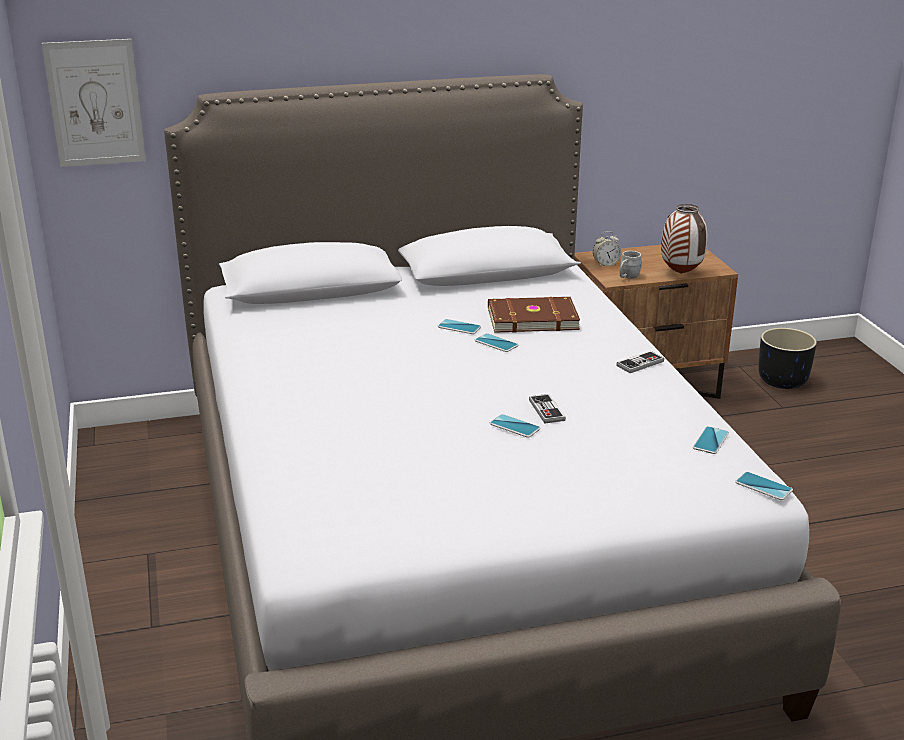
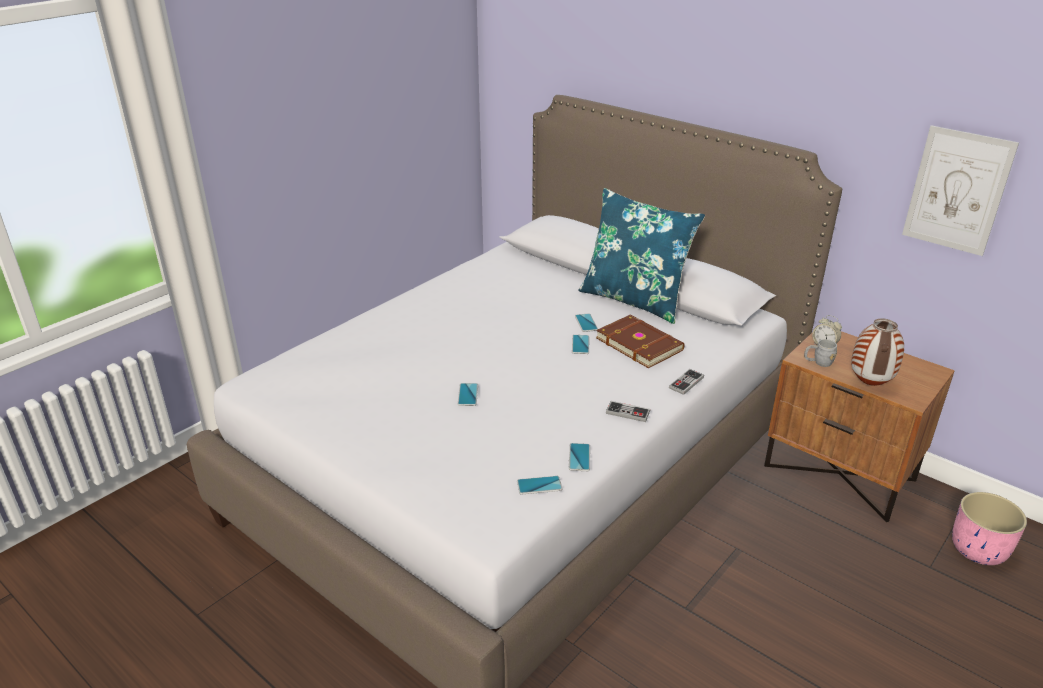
camera: 55 degrees right, 5 degrees up
picture [42,39,146,167] -> picture moved to [902,125,1019,256]
game controller [529,394,566,423] -> game controller moved to [669,369,704,395]
phone [735,472,793,500] -> phone moved to [569,443,590,471]
black planter [759,328,817,389] -> pink planter [952,492,1027,565]
none -> blue pillow [578,188,705,324]

